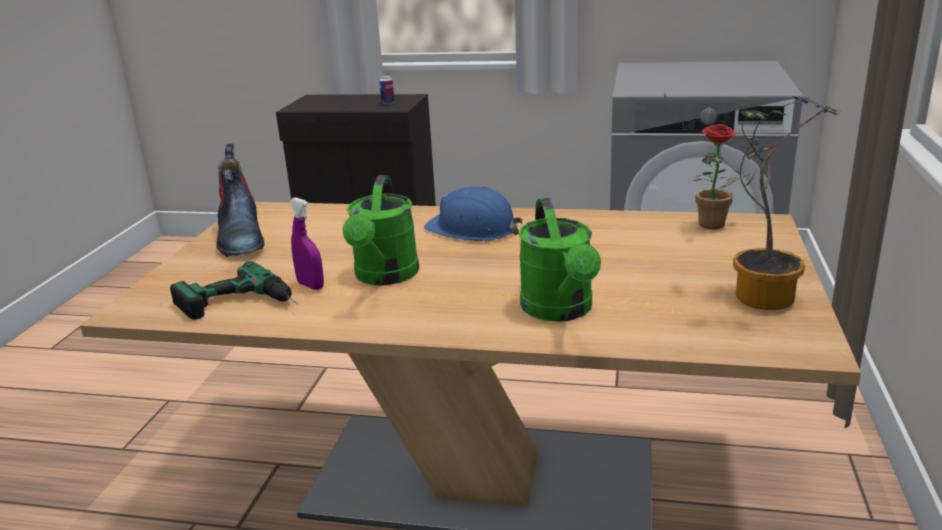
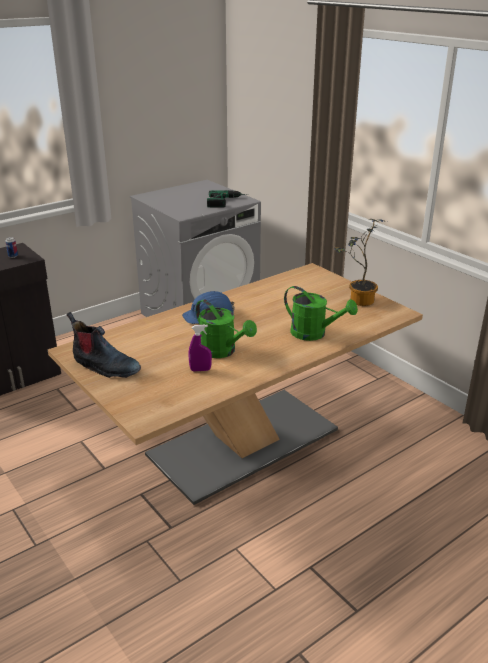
camera: 50 degrees left, 5 degrees up
power drill [170,261,298,320] -> power drill moved to [207,190,249,208]
potted plant [693,124,750,229] -> none

